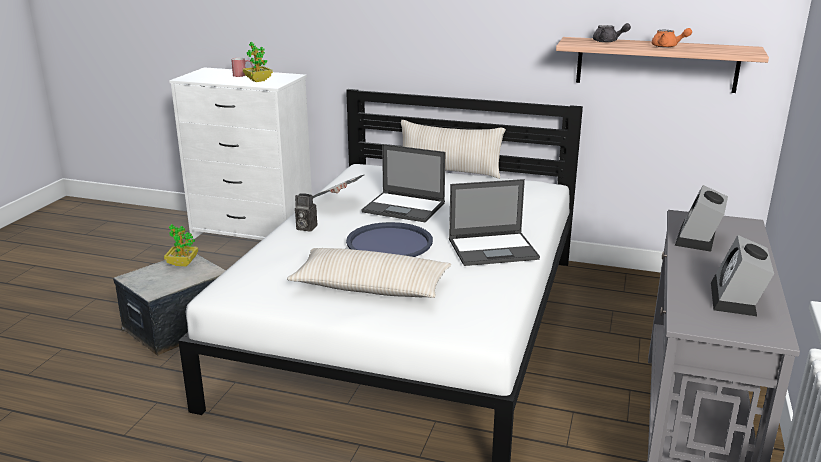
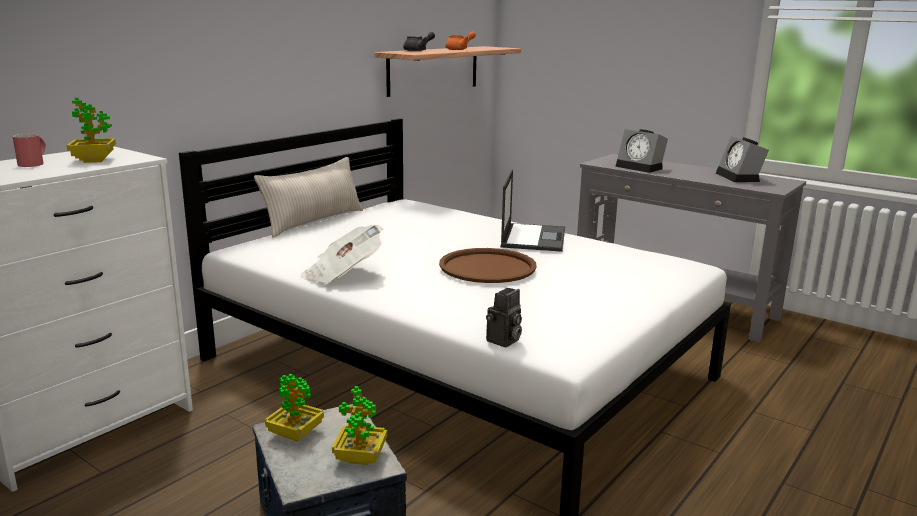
camera: 70 degrees left, 5 degrees down
beige pillow [287,248,451,298] -> none
camera [295,193,317,232] -> camera moved to [486,288,522,347]
blue tray [346,222,433,257] -> brown tray [439,248,537,283]
laptop [362,144,445,222] -> none
alarm clock [711,235,774,316] -> alarm clock turned 45 degrees clockwise [716,136,769,182]
none -> potted plant [332,386,387,465]

